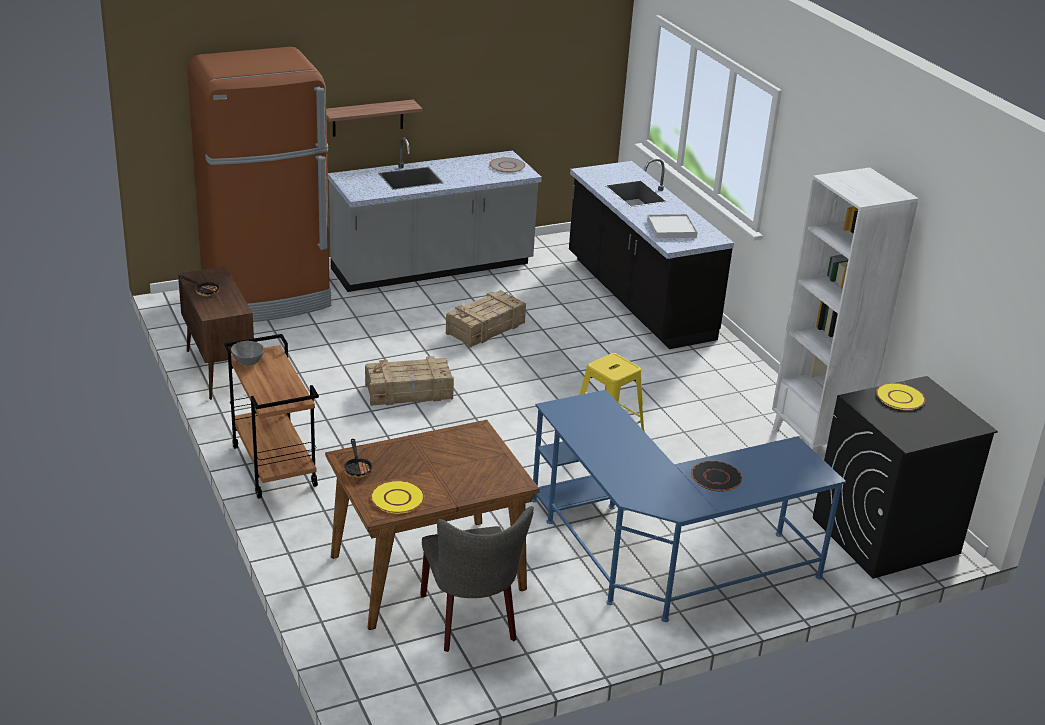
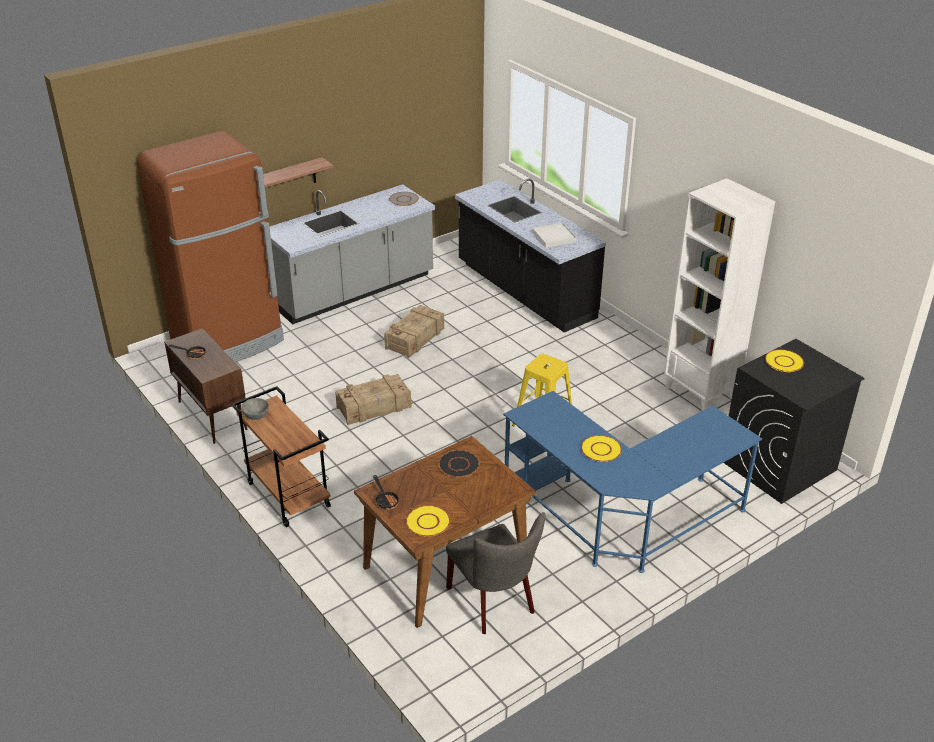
camera: 10 degrees left, 5 degrees up
black plate [691,461,742,492] -> black plate moved to [438,450,480,478]
none -> yellow plate [581,435,622,462]

